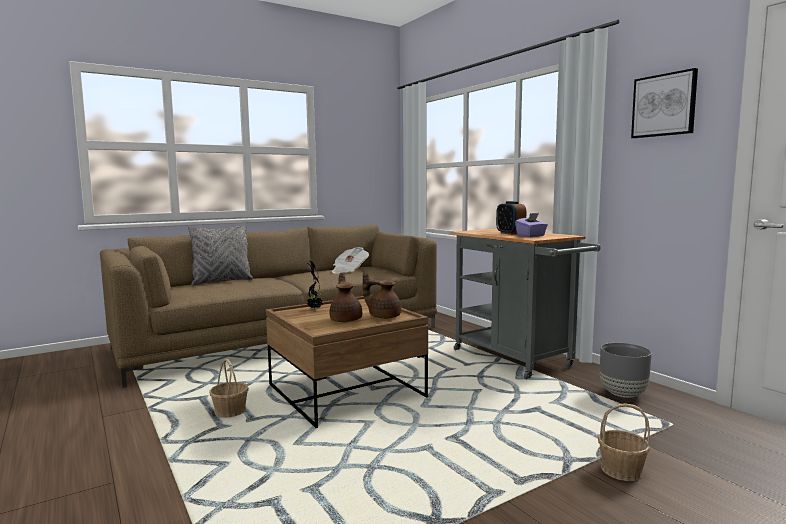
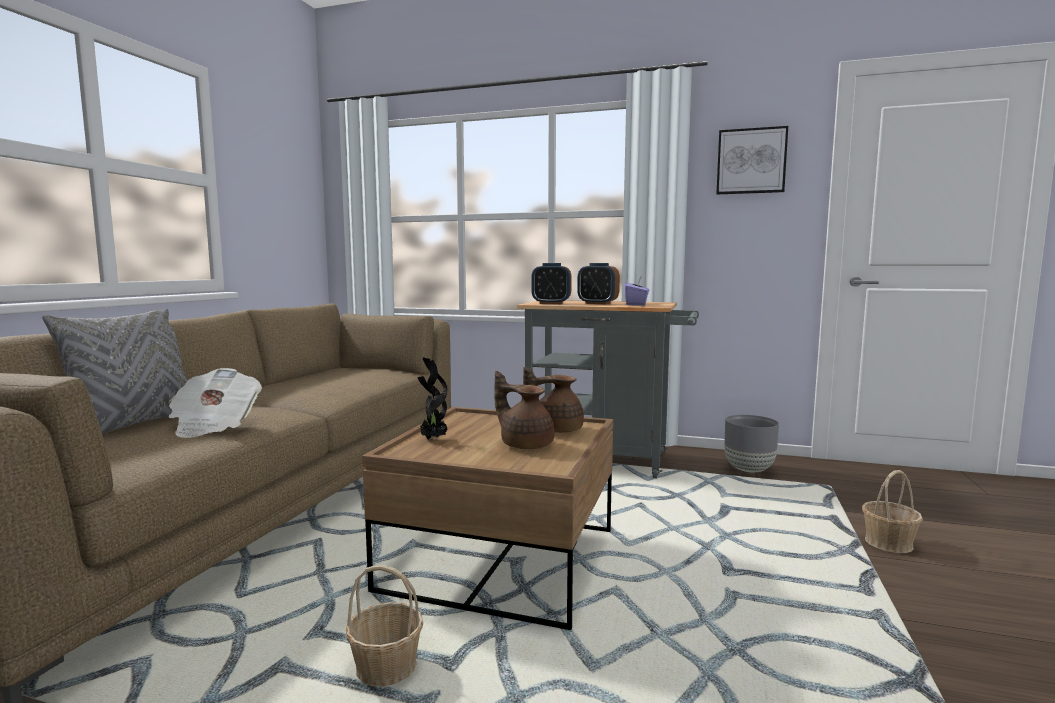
camera: 40 degrees left, 0 degrees up
newspaper [332,247,369,274] -> newspaper moved to [168,368,262,438]
none -> alarm clock [531,263,572,304]

